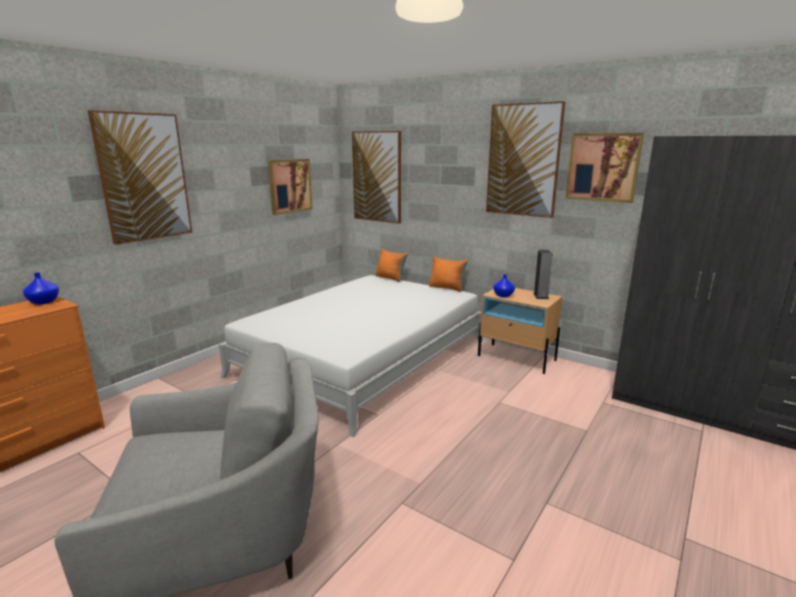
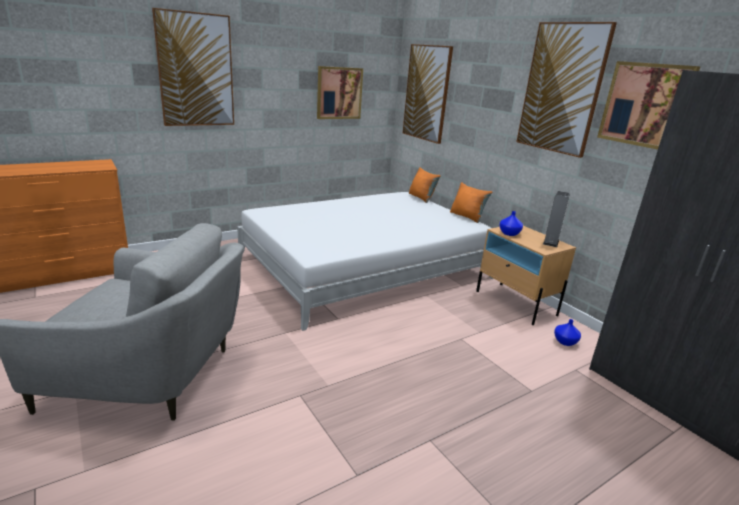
camera: 20 degrees right, 5 degrees up
blue vase [23,273,59,304] -> blue vase moved to [554,319,581,346]

